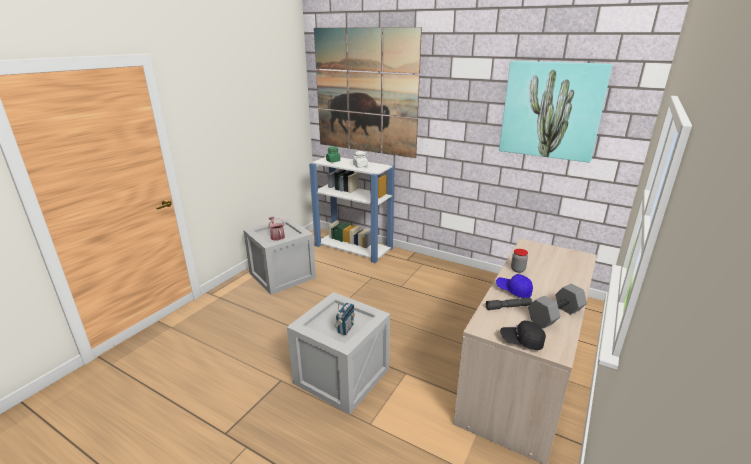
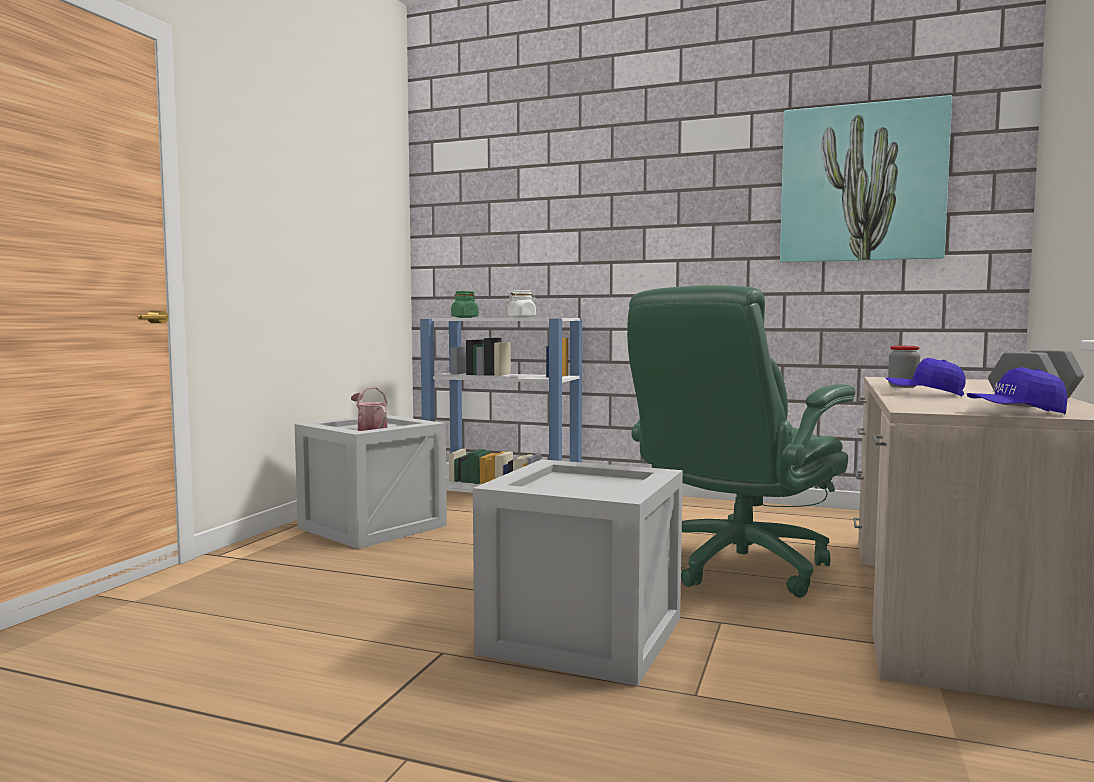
camera: 10 degrees left, 20 degrees down
picture [314,27,422,158] -> none
radio [334,303,355,335] -> none
grey flashlight [486,298,532,310] -> none
black cap [500,320,546,350] -> blue cap [966,367,1067,414]
none -> green office chair [627,285,856,598]

